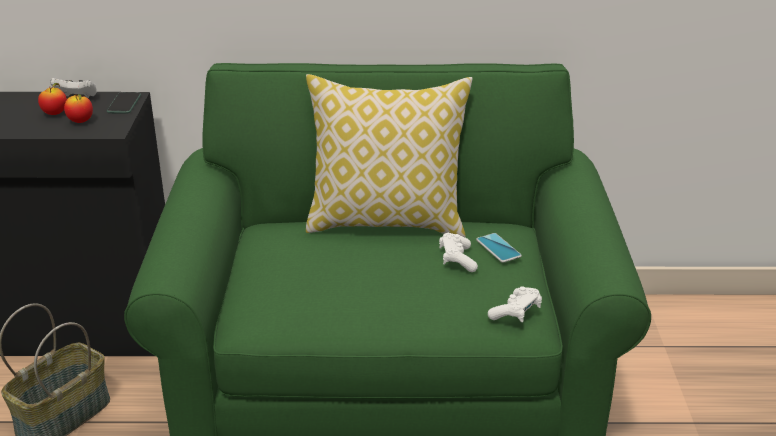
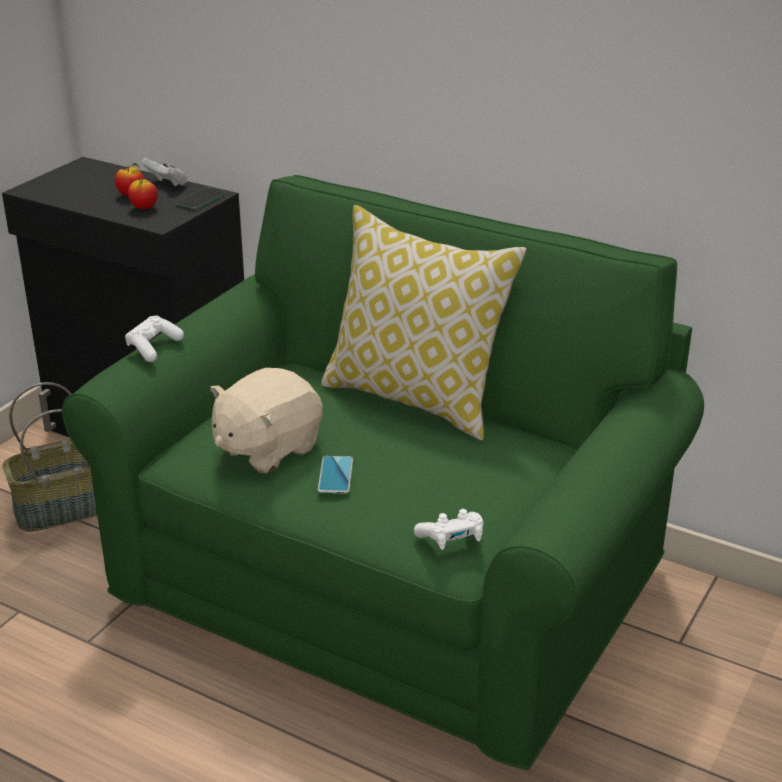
camera: 30 degrees right, 0 degrees up
white game controller [439,233,478,272] -> white game controller moved to [125,316,184,362]
phone [476,233,522,263] -> phone moved to [318,456,353,493]
none -> beige plush toy [210,368,323,474]

